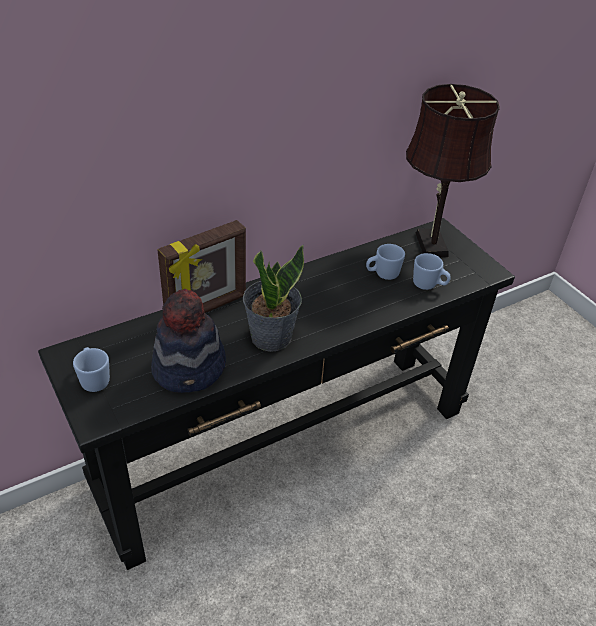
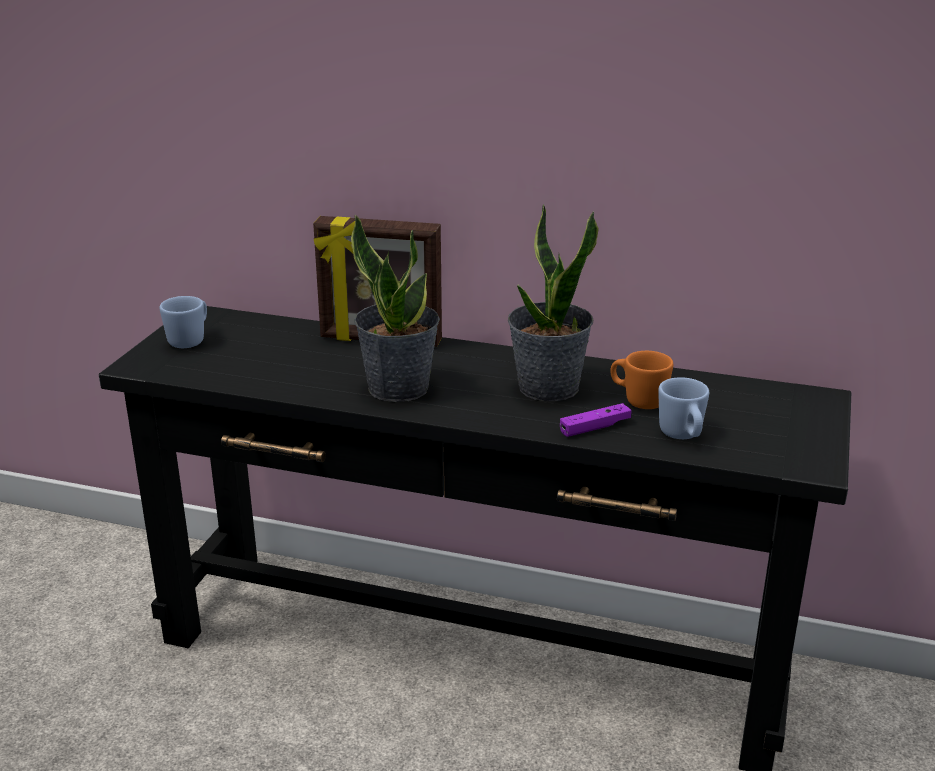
camera: 50 degrees right, 15 degrees down
hat [151,289,226,393] -> none
blue mug [366,244,405,280] -> orange mug [610,351,673,409]
brown table lamp [406,84,500,257] -> none
none -> potted plant [508,204,599,401]
none -> purple game controller [560,403,631,437]

